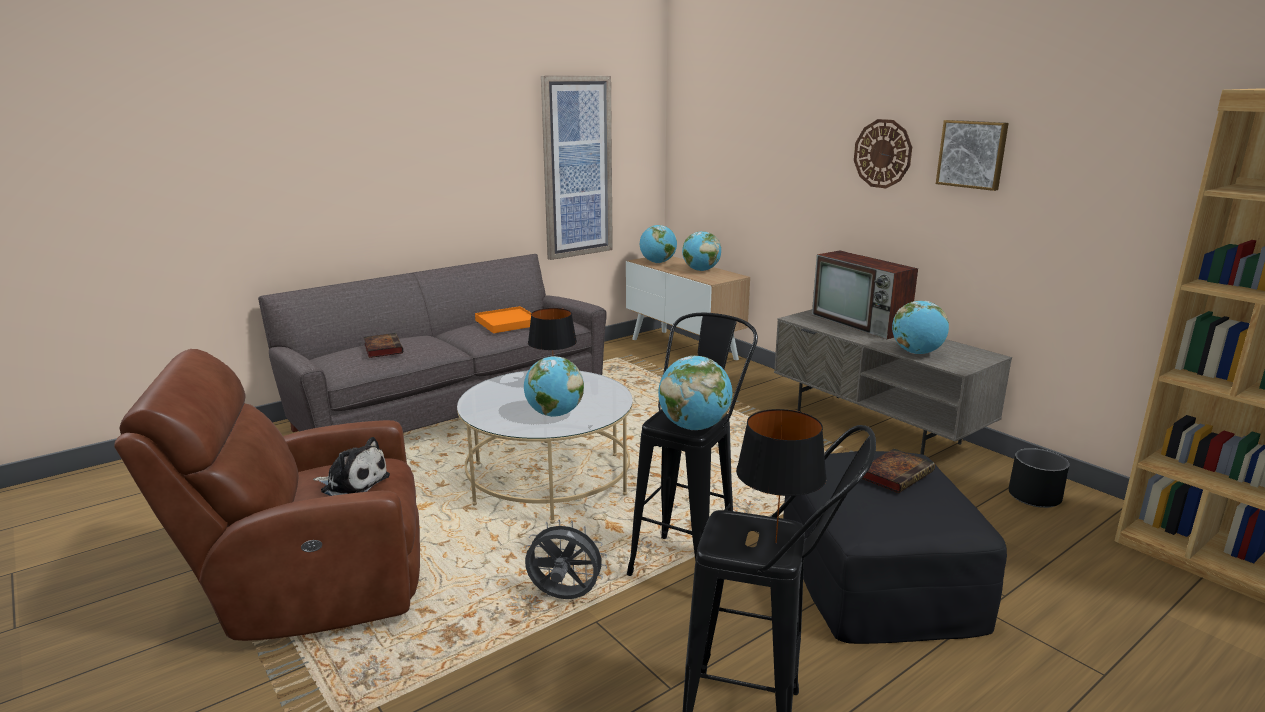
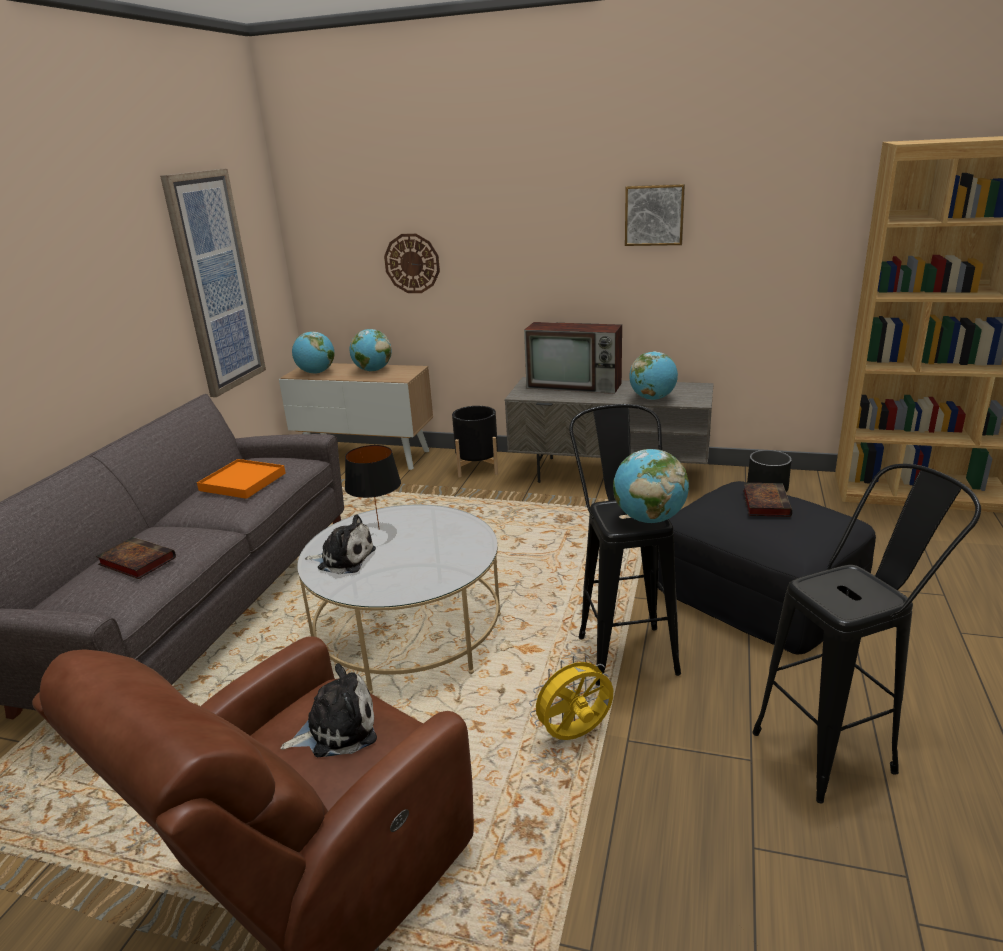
camera: 35 degrees left, 5 degrees up
globe [524,356,584,417] -> none
grey fan [525,519,607,599] -> yellow fan [529,655,613,740]
black table lamp [736,409,827,543] -> none
wall clock [854,119,912,188] -> wall clock moved to [384,234,440,293]
none -> plush toy [305,515,376,574]
none -> black planter [452,406,498,478]

